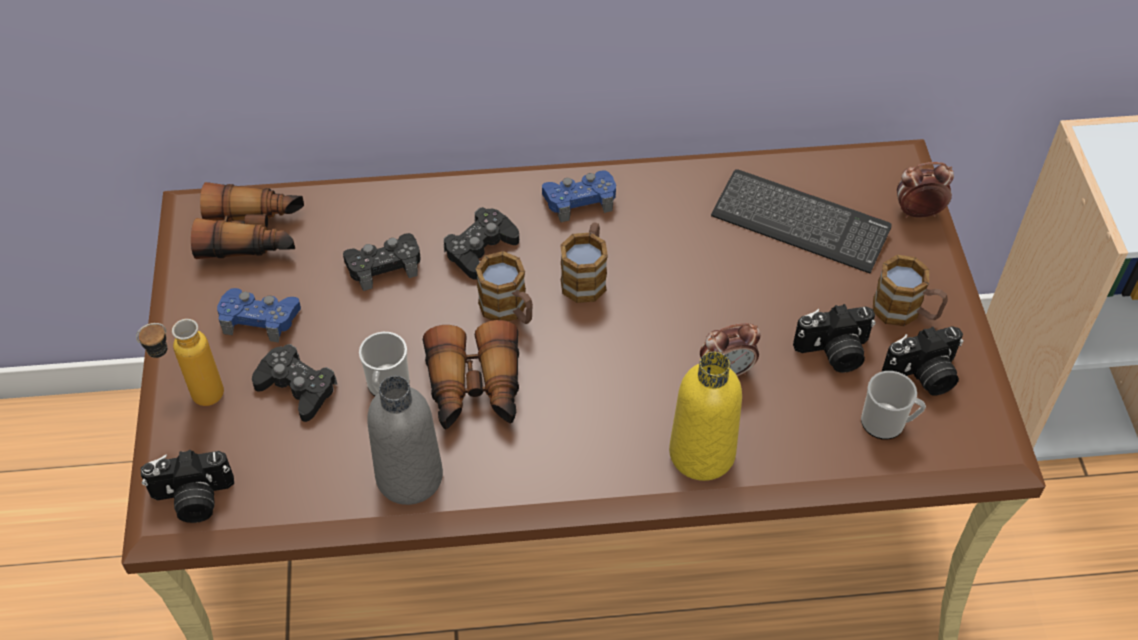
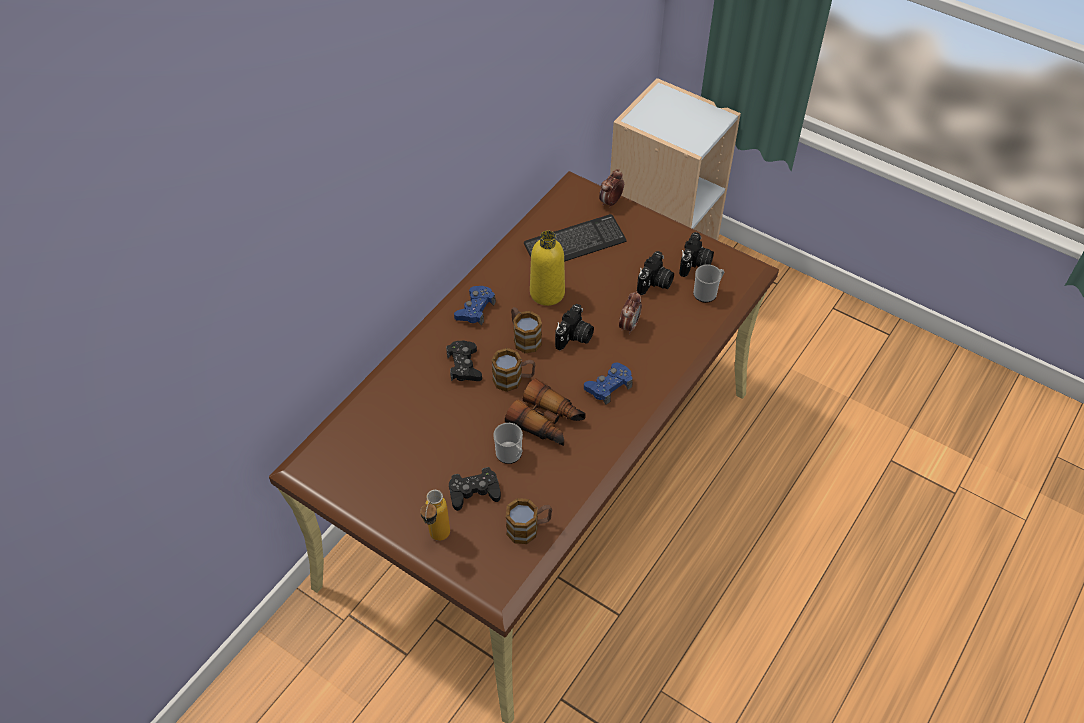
camera: 50 degrees left, 0 degrees up
camera [141,450,234,523] -> camera moved to [555,304,594,350]
binoculars [191,182,304,259] -> none
blue game controller [217,288,301,342] -> blue game controller moved to [584,362,633,405]
black game controller [343,233,420,291] -> none
grey bottle [367,376,443,505] -> none
yellow bottle [669,352,742,481] -> yellow bottle moved to [530,231,565,306]
mug [873,255,948,326] -> mug moved to [506,498,552,544]

